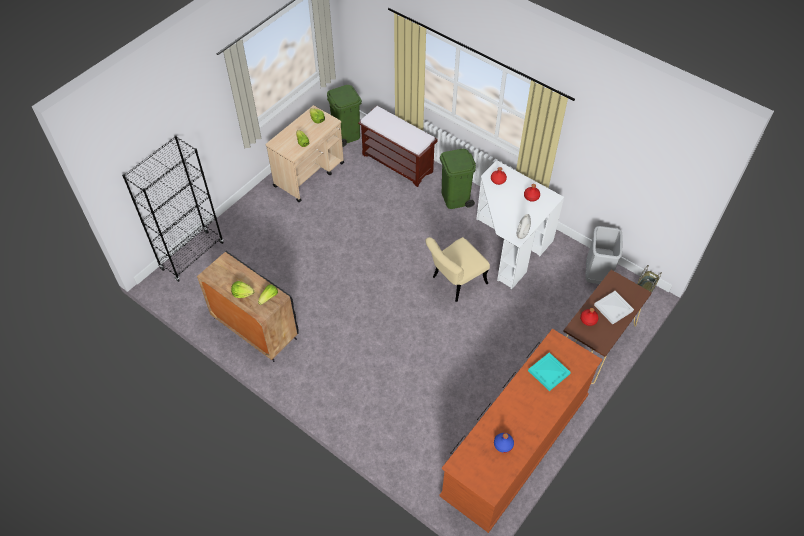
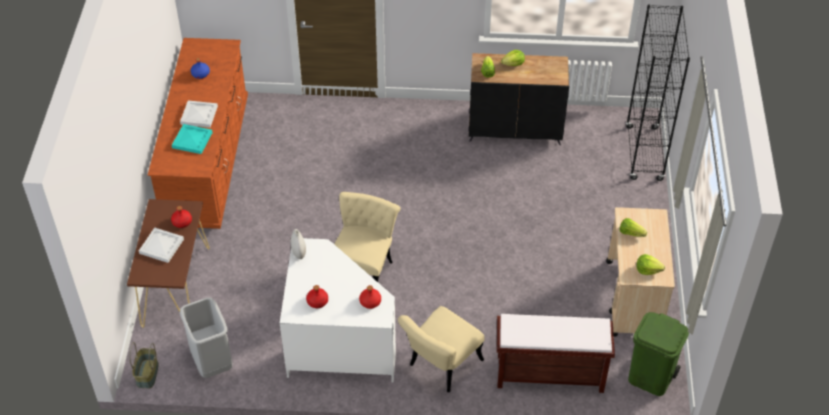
camera: 145 degrees right, 5 degrees down
green trash can [440,149,476,209] -> beige chair [398,306,485,392]
none -> white tray [180,100,218,128]

